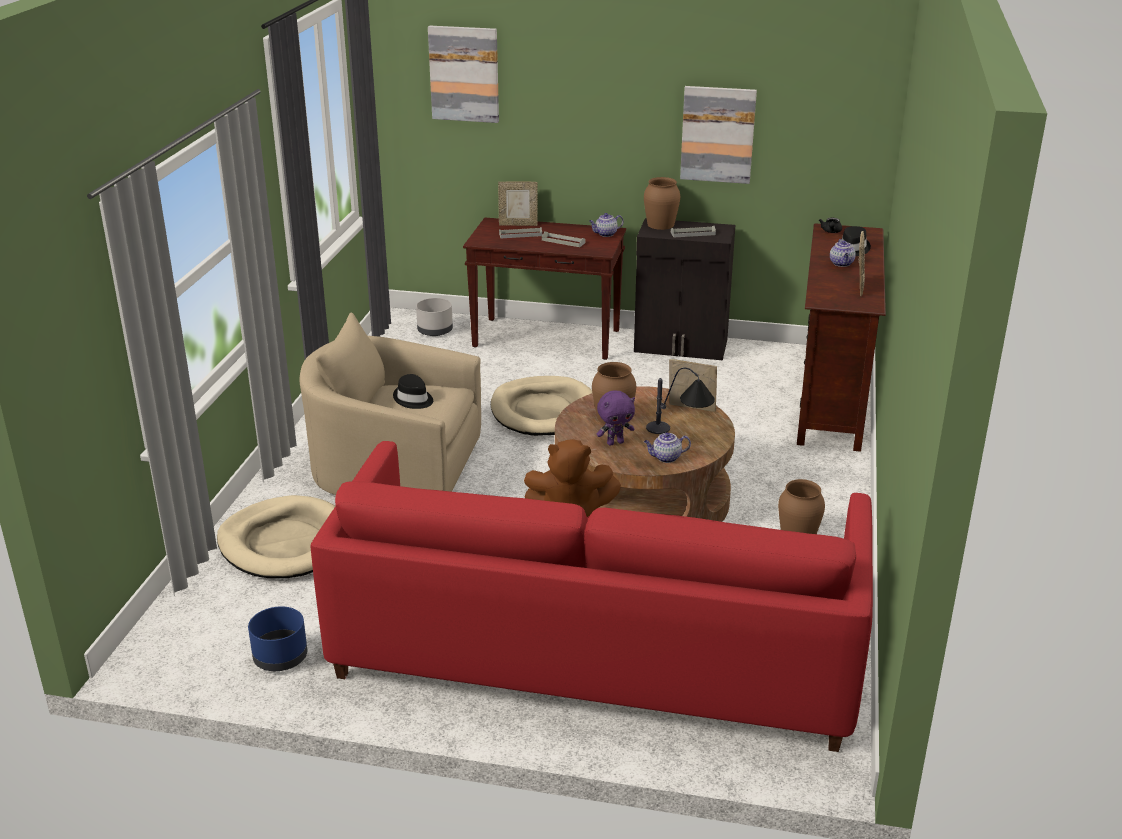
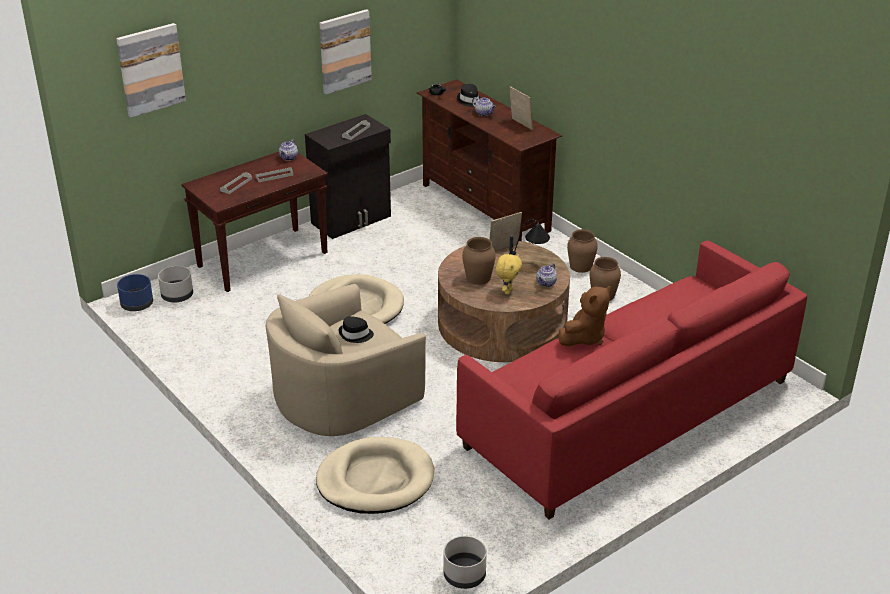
camera: 50 degrees left, 5 degrees up
blue planter [248,606,307,671] -> blue planter moved to [117,274,153,311]
picture frame [498,182,538,226] -> none
purple plush toy [597,391,635,446] -> yellow plush toy [496,254,522,294]
brown vase [644,177,680,230] -> brown vase moved to [567,229,598,273]
none -> grey planter [444,536,487,589]

